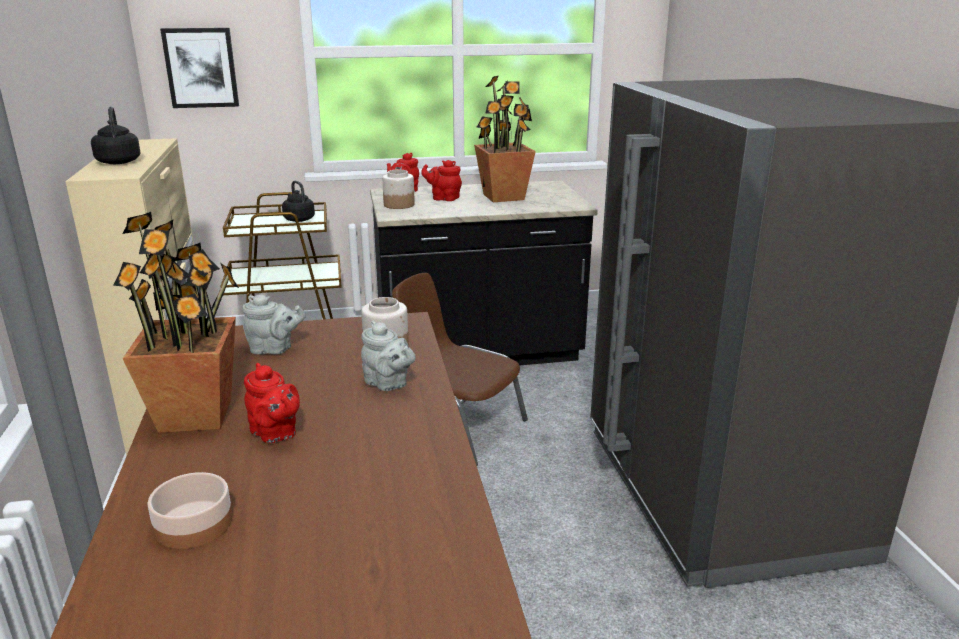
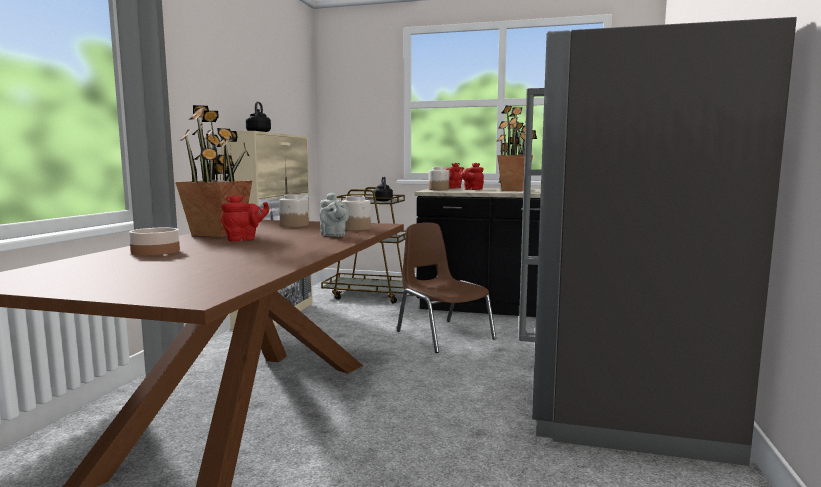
camera: 25 degrees right, 15 degrees down
picture [160,28,239,108] -> none
grey teapot [242,294,306,354] -> jar [279,194,309,227]
red teapot [244,363,300,443] -> red teapot turned 105 degrees counterclockwise [221,195,269,241]

